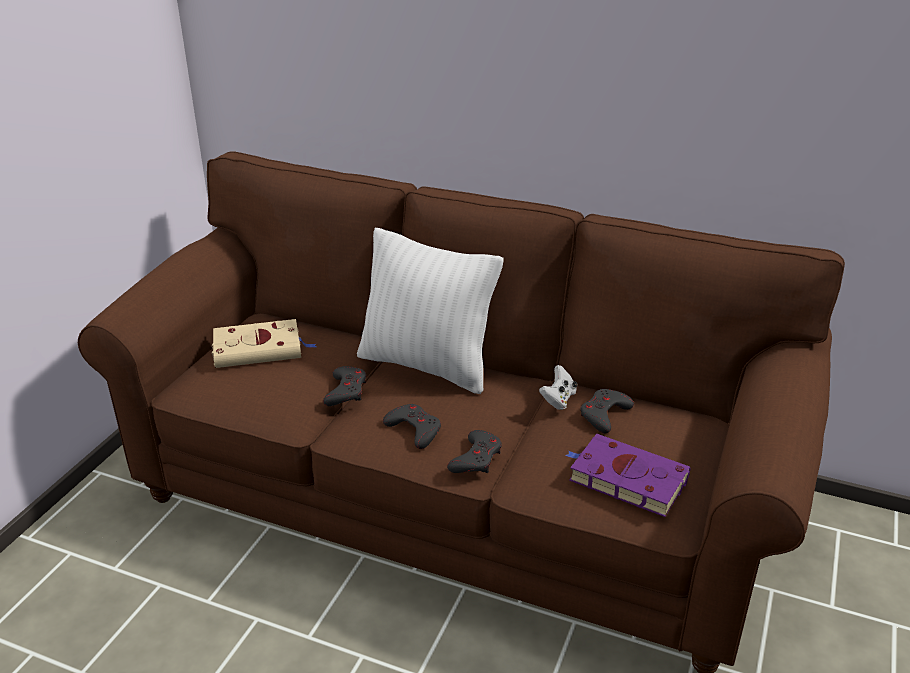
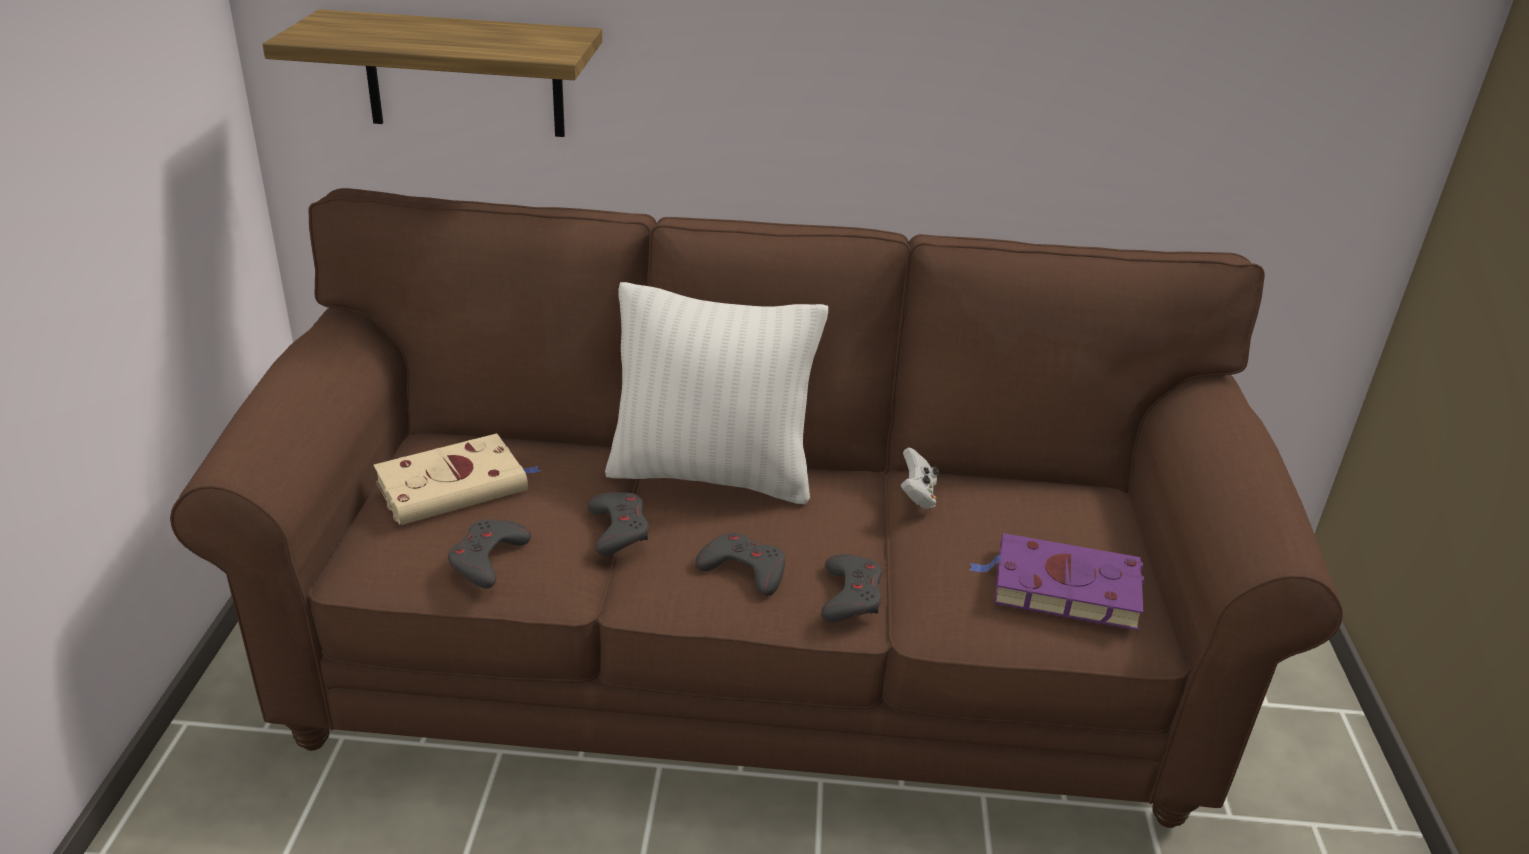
camera: 20 degrees left, 0 degrees up
grey game controller [580,389,634,433] -> grey game controller moved to [448,519,531,588]
none -> shelf [263,9,602,137]

